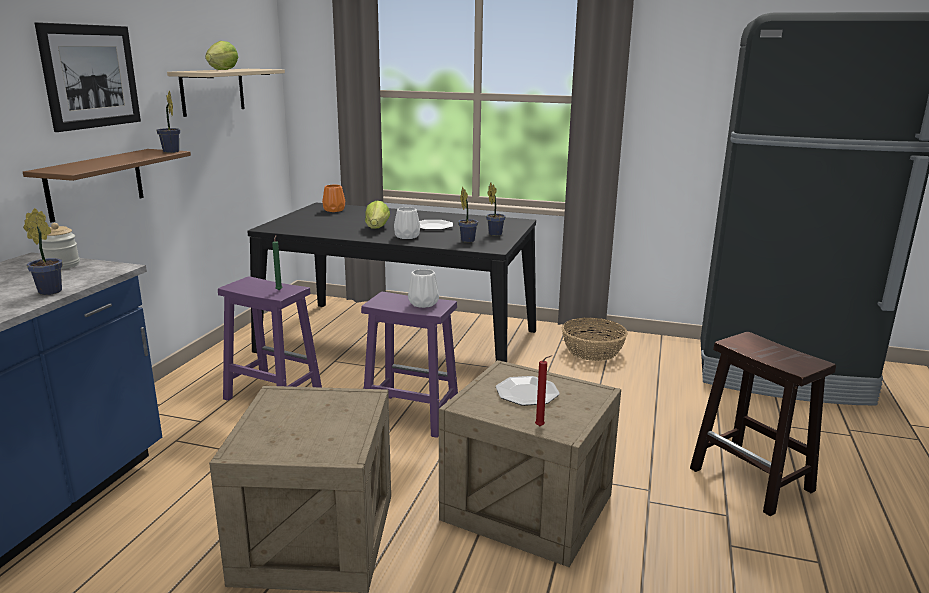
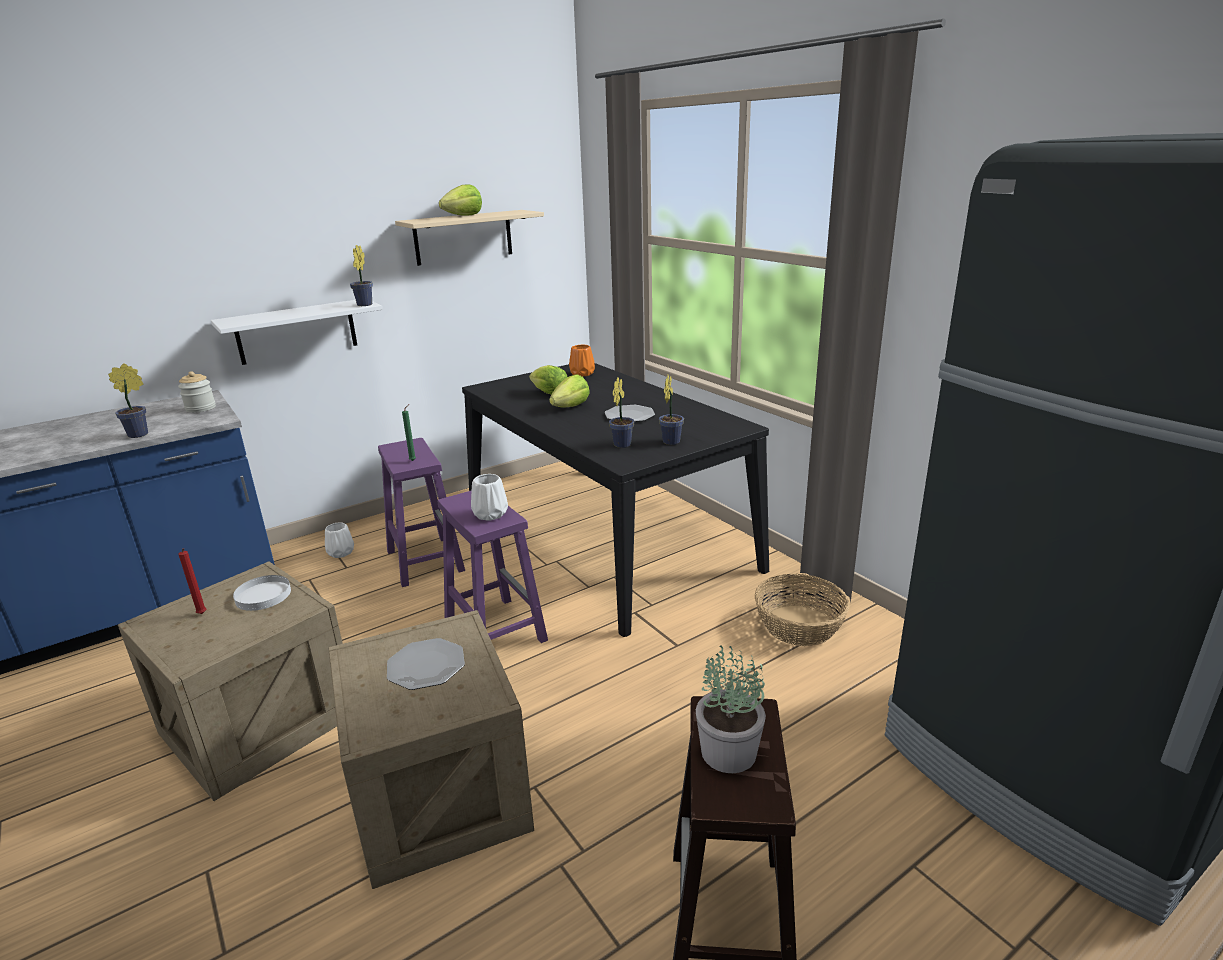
camera: 40 degrees right, 5 degrees up
brown shelf [23,149,191,223] -> white shelf [211,300,383,365]
picture [35,22,141,132] -> none
white vase [394,207,420,239] -> white vase moved to [325,522,354,558]
red candle [535,355,552,426] -> red candle moved to [178,548,206,614]
none -> white plate [233,575,291,611]
none -> lettuce [529,365,567,395]
none -> potted plant [696,645,766,773]

